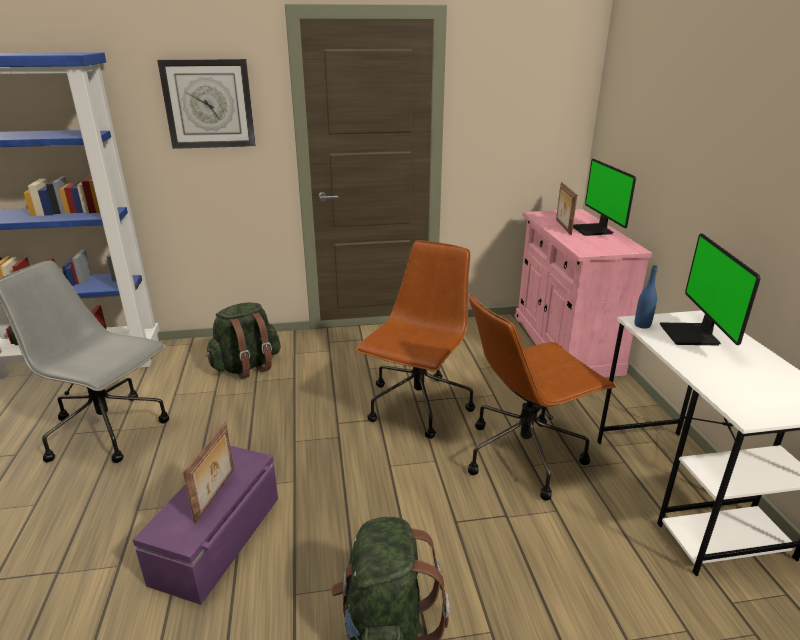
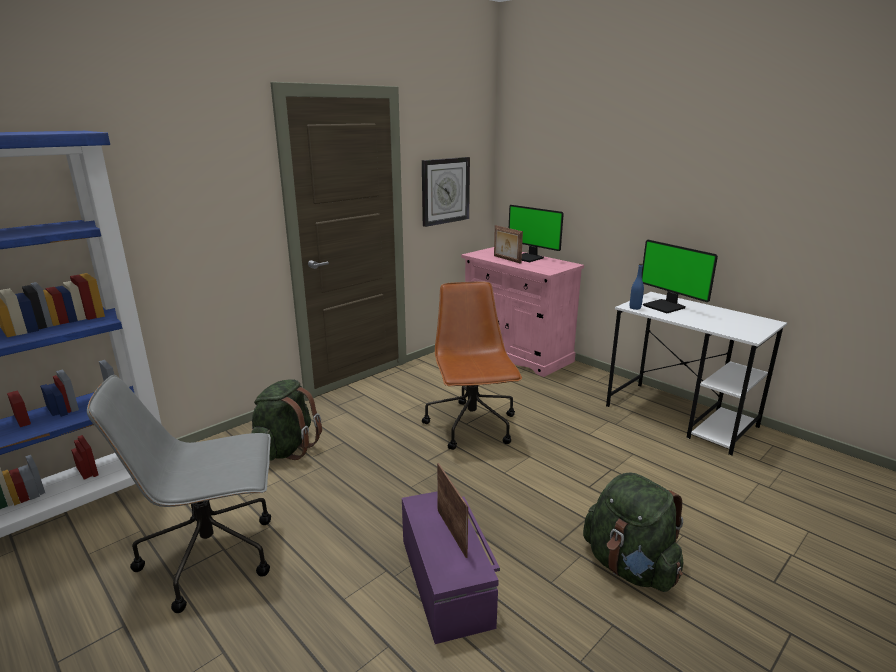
camera: 35 degrees left, 5 degrees down
wall clock [157,59,256,149] -> wall clock moved to [422,157,470,227]
brown office chair [468,294,617,501] -> none

